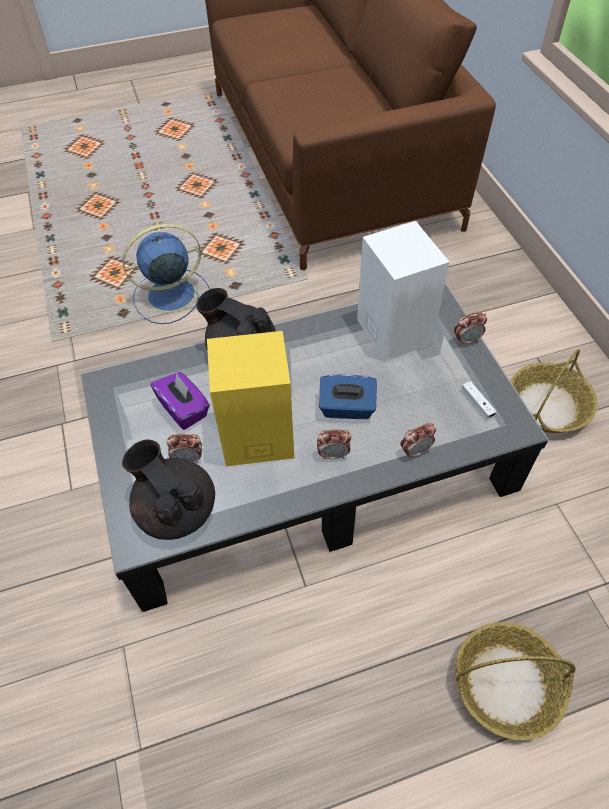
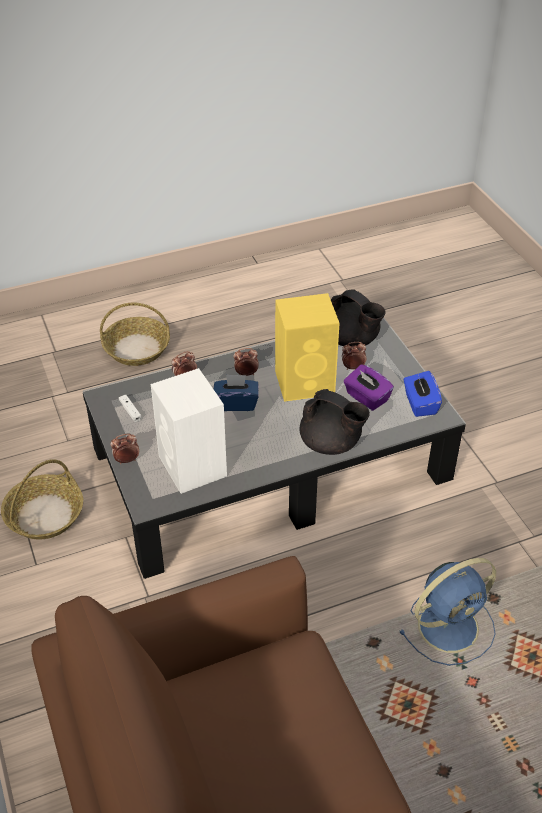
camera: 175 degrees right, 10 degrees down
none -> blue tissue box [403,371,442,417]

